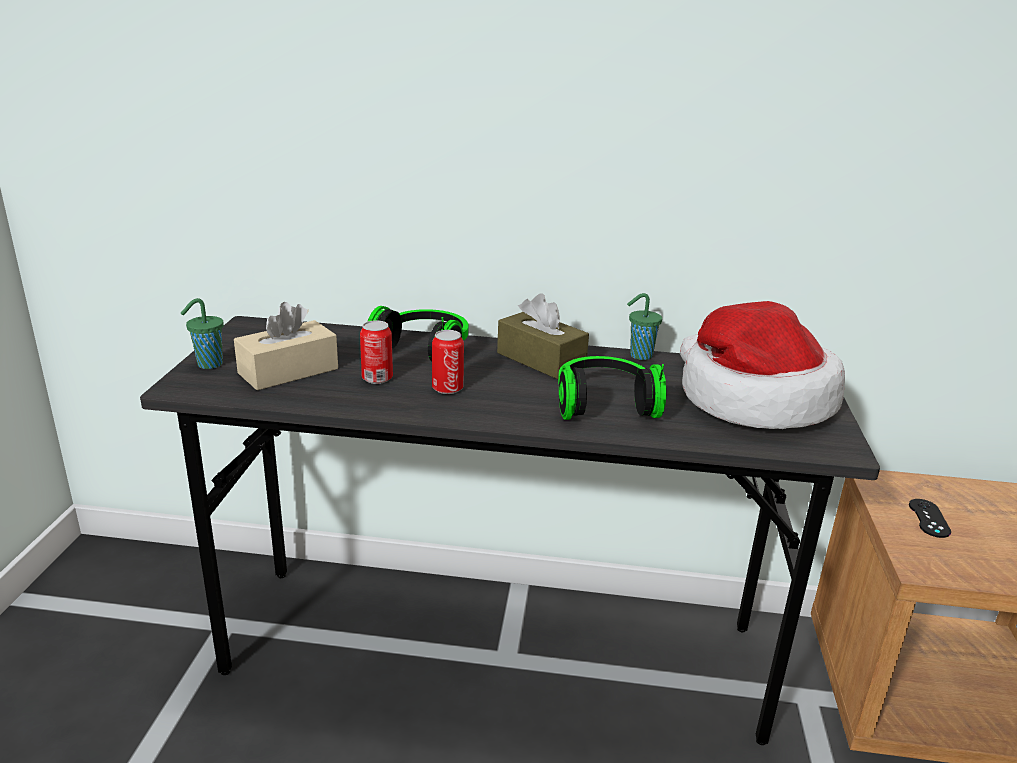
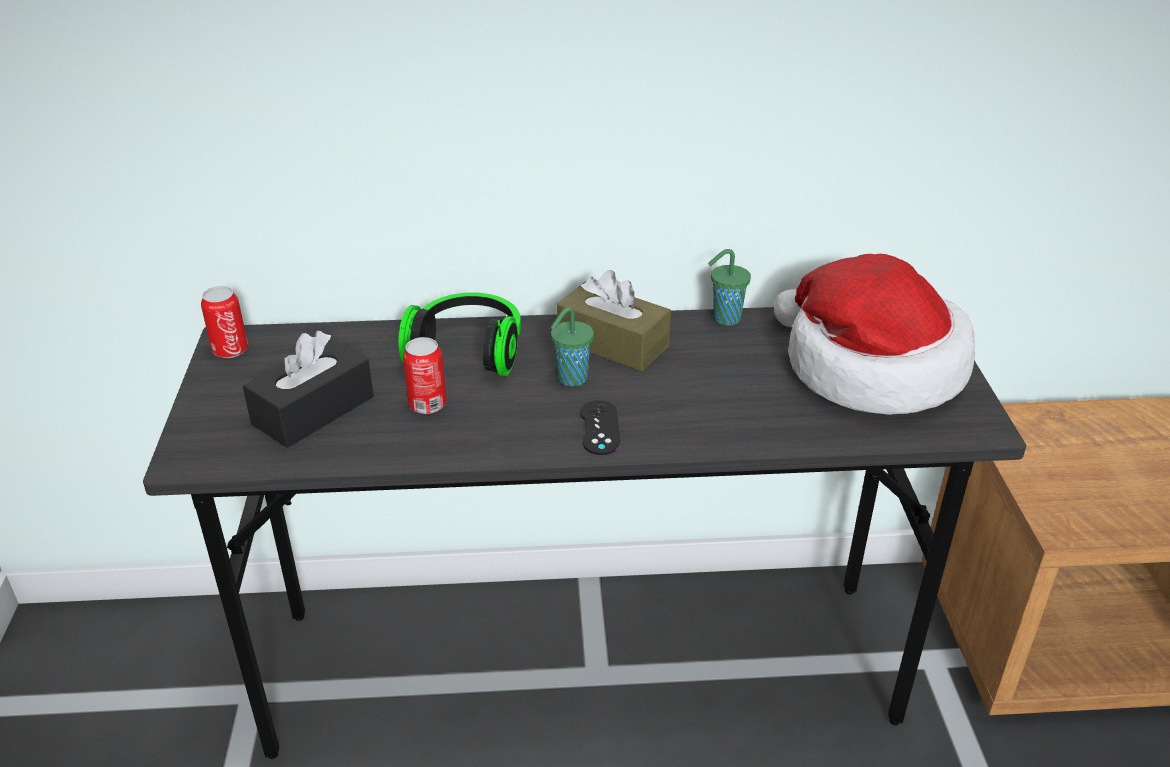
camera: 10 degrees left, 10 degrees up
green cup [181,298,224,369] -> green cup moved to [551,307,594,387]
beige tissue box [234,302,338,390] -> black tissue box [243,331,374,448]
can [432,330,464,394] -> can moved to [201,286,248,358]
headphones [558,356,666,420] -> none
black game controller [909,499,951,538] -> black game controller moved to [580,400,620,455]

